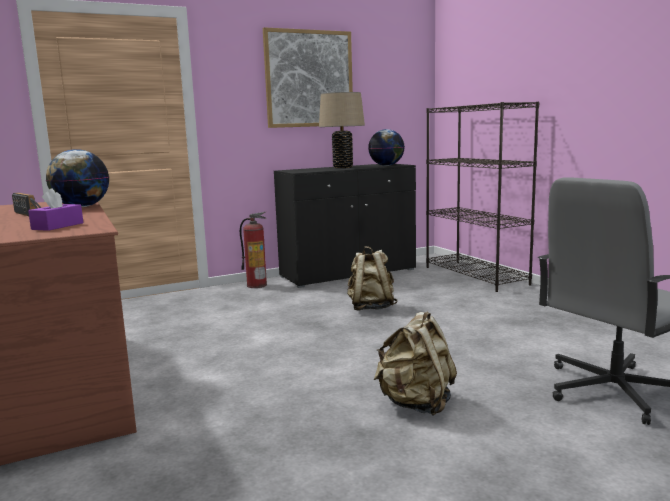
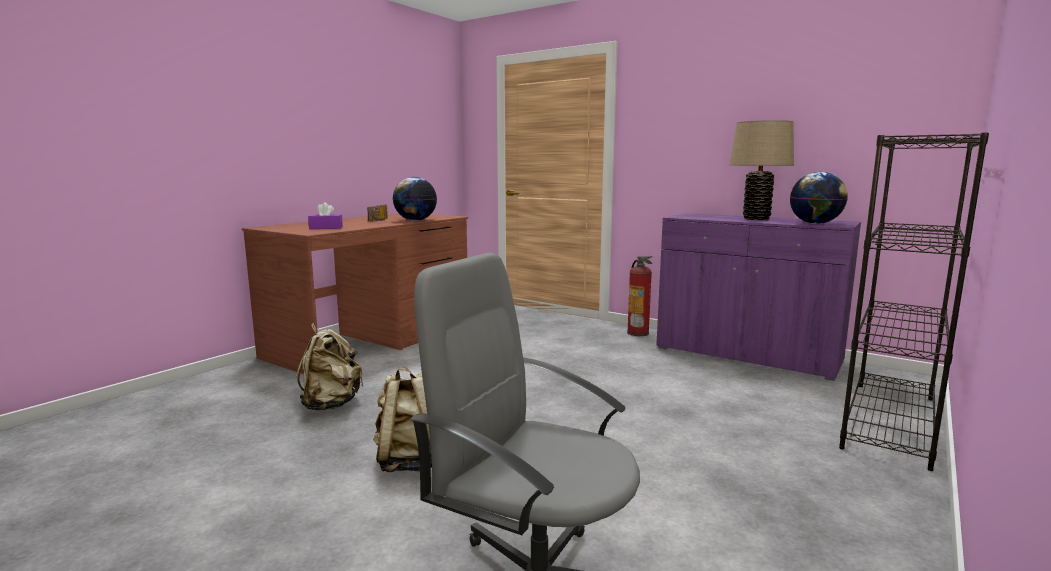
camera: 60 degrees right, 0 degrees up
picture [263,27,353,128] -> none
black cabinet [274,164,416,288] -> purple cabinet [656,213,861,381]
beige backpack [347,246,398,311] -> beige backpack moved to [297,323,364,410]

